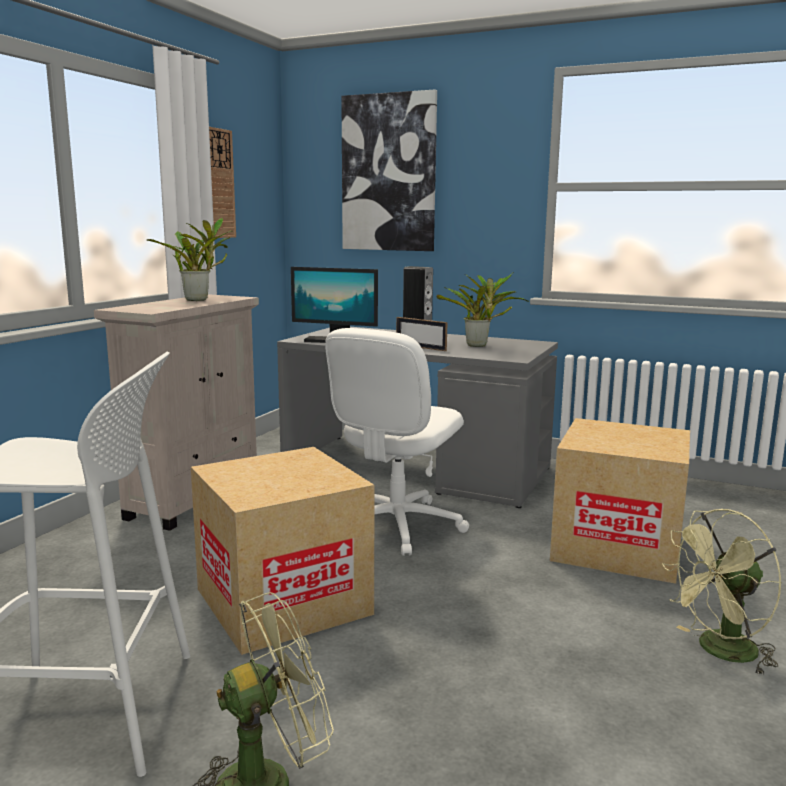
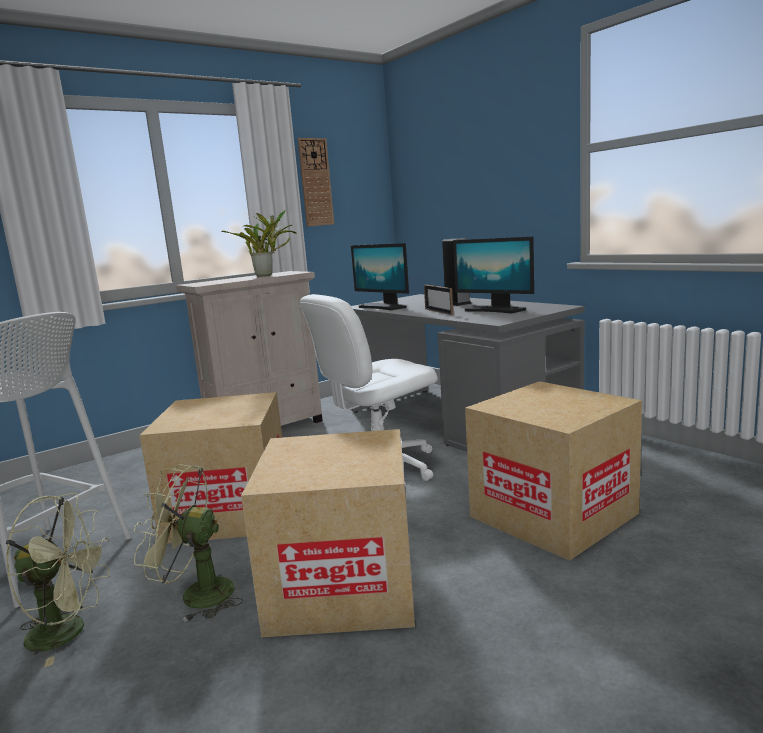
camera: 30 degrees right, 0 degrees up
picture [341,89,437,251] -> none
potted plant [436,272,529,347] -> monitor [453,237,534,314]
green fan [662,509,782,676] -> green fan moved to [133,464,243,622]
none -> cardboard box [241,429,415,638]

